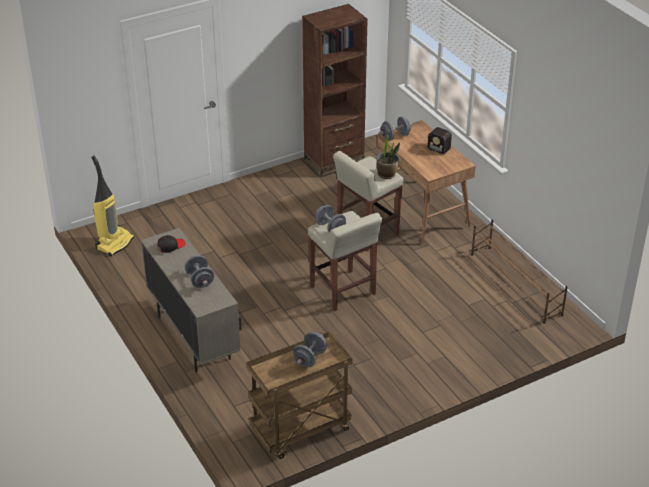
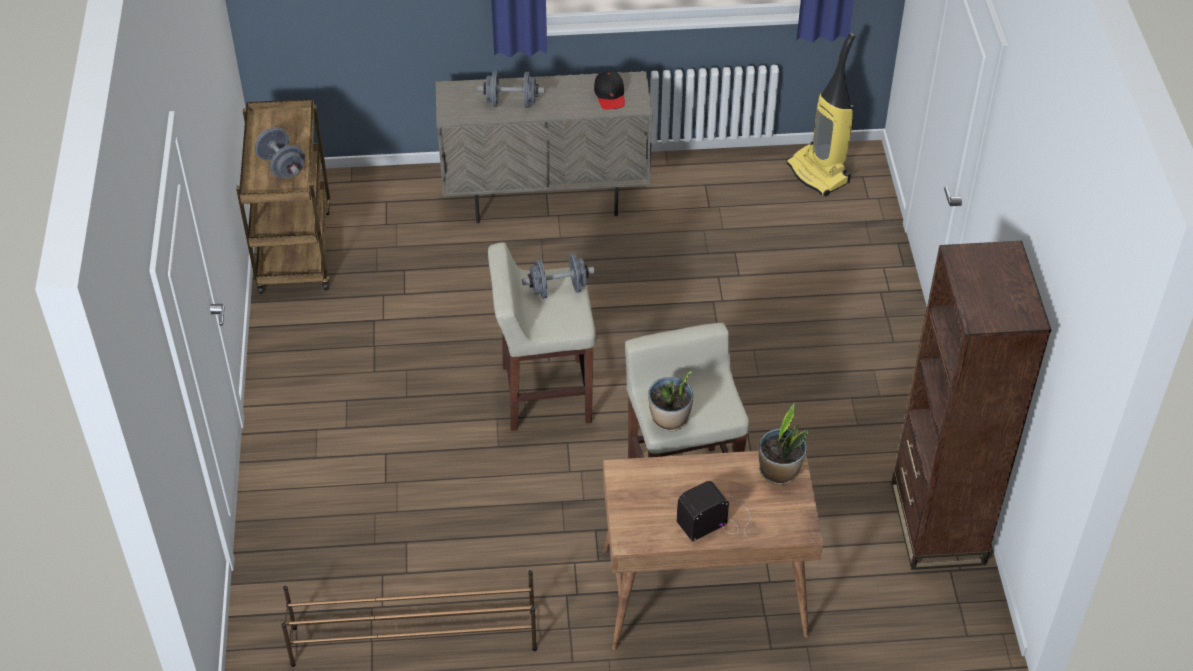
camera: 115 degrees right, 10 degrees up
grey dumbbell [379,116,412,141] -> potted plant [759,403,808,485]

